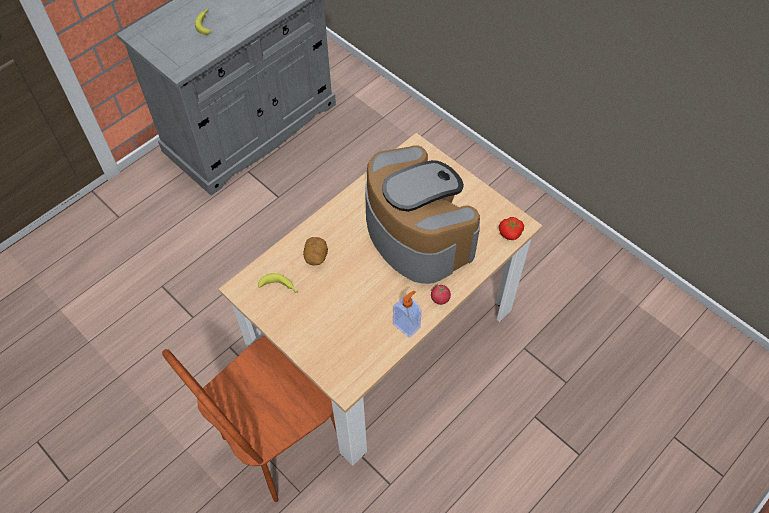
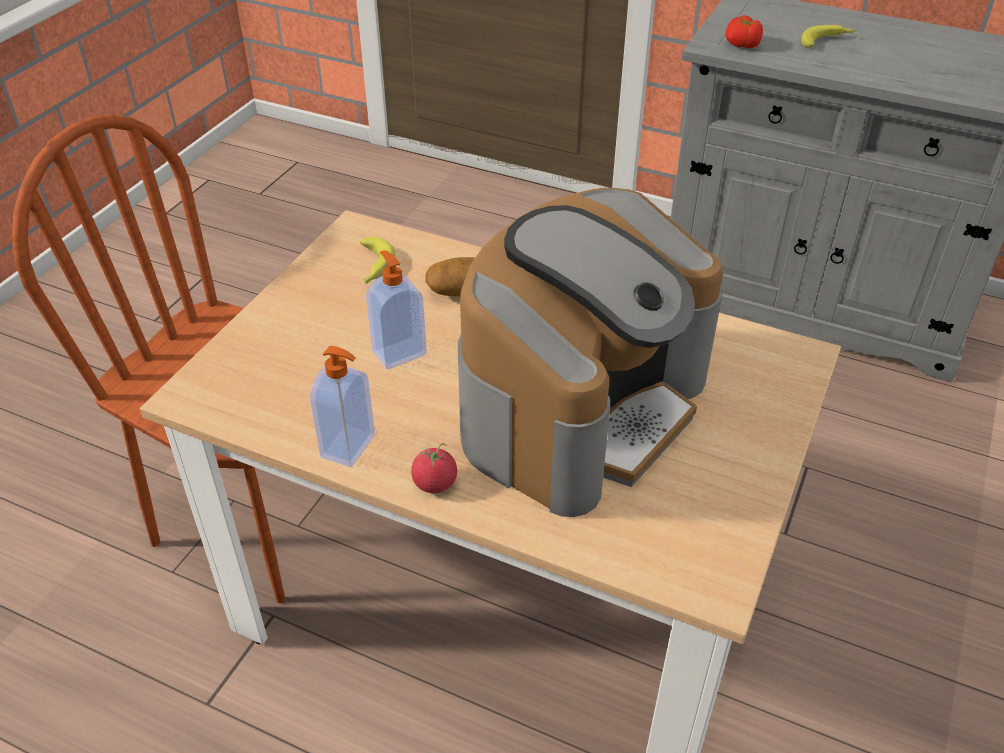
camera: 70 degrees right, 15 degrees down
tomato [499,217,524,240] -> tomato moved to [726,15,763,49]
none -> soap dispenser [366,250,427,369]

